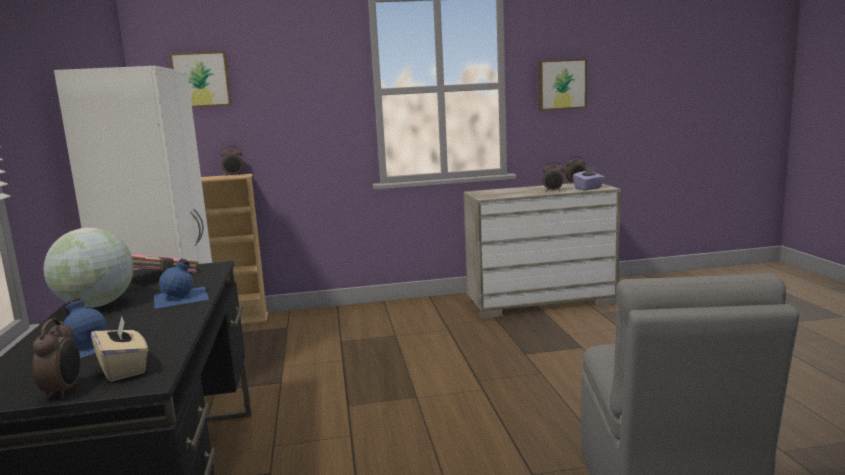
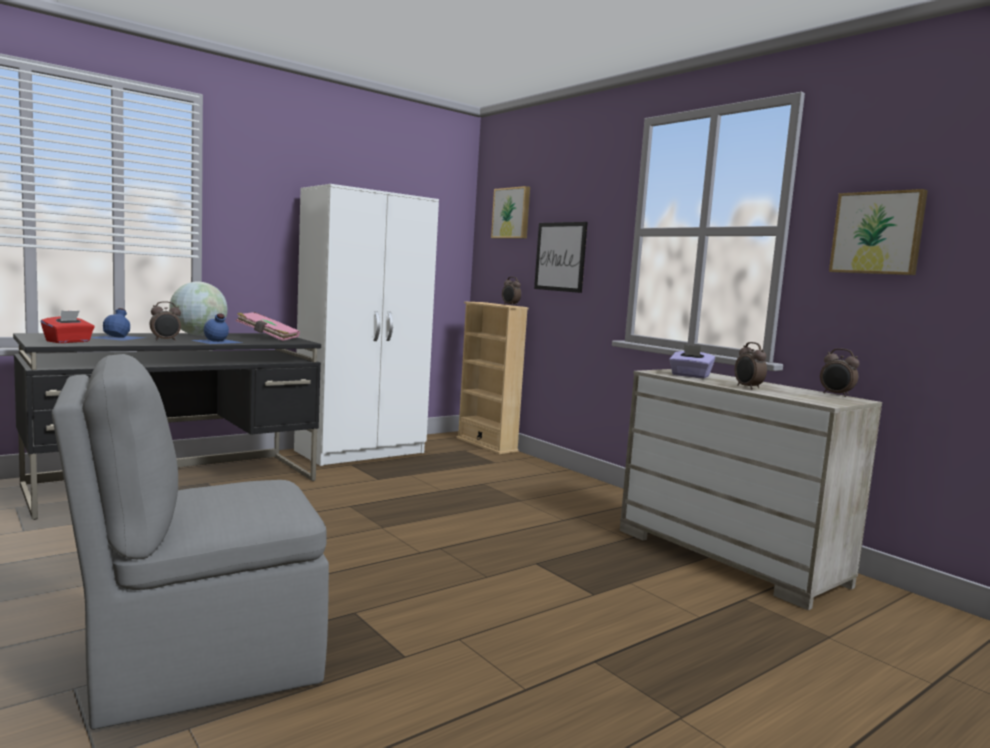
camera: 60 degrees right, 5 degrees down
alarm clock [33,318,80,399] -> alarm clock moved to [150,301,181,341]
beige tissue box [91,316,148,382] -> red tissue box [41,311,94,343]
purple tissue box [573,167,604,190] -> purple tissue box moved to [669,344,715,378]
none -> picture [534,222,588,293]

